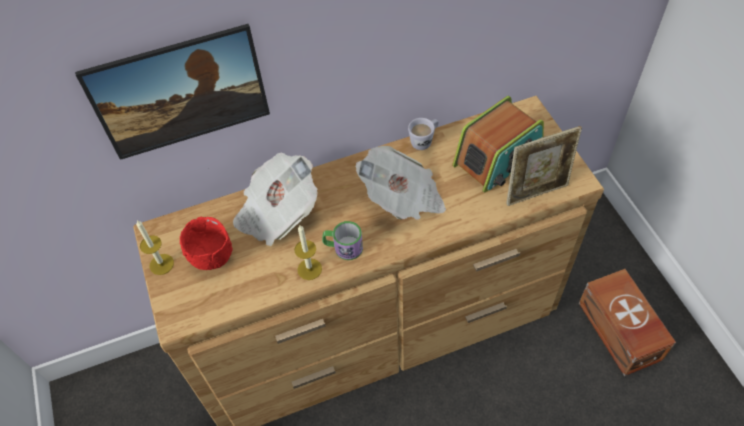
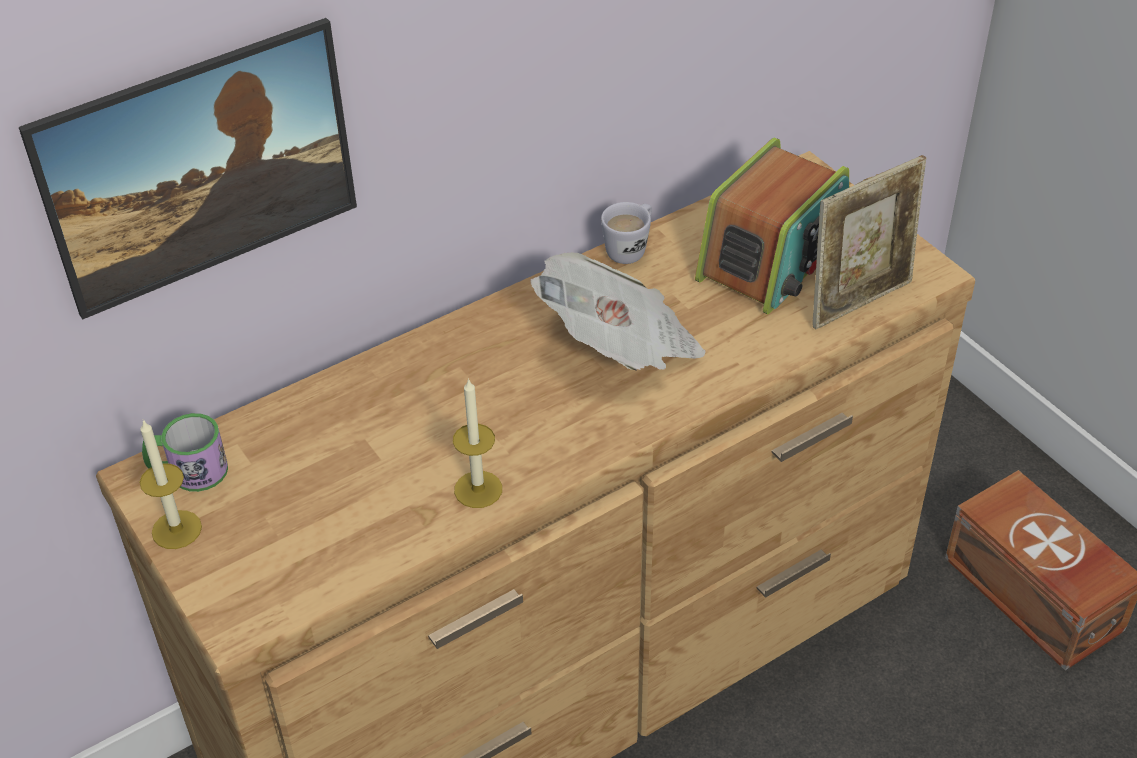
camera: 15 degrees left, 10 degrees down
red bowl [180,217,232,270] -> none
newspaper [233,152,318,246] -> none
mug [322,221,363,260] -> mug moved to [142,413,228,492]

